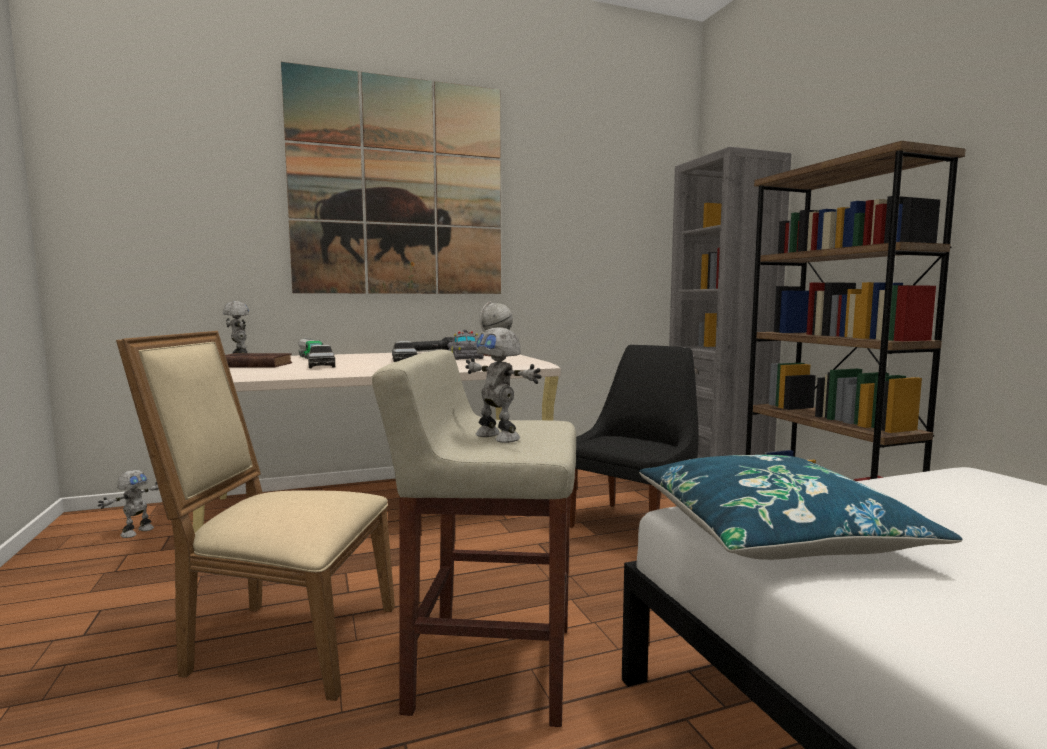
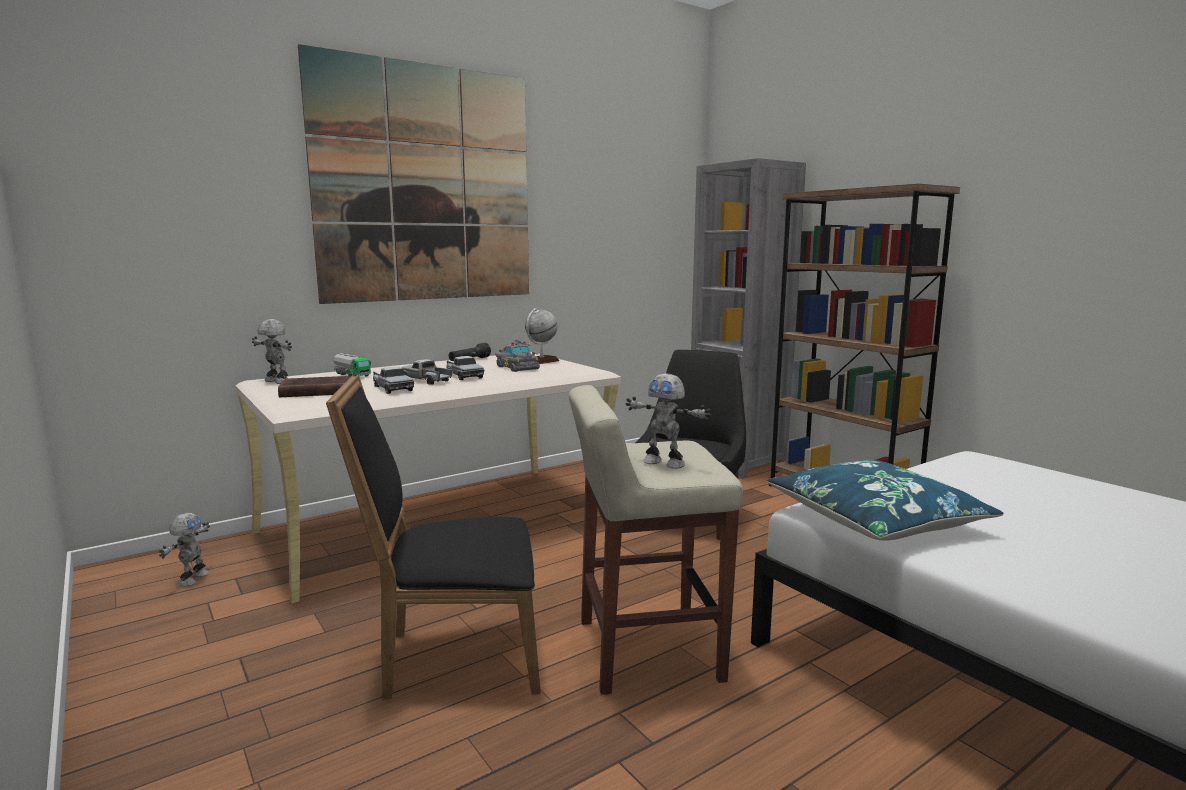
camera: 15 degrees left, 5 degrees up
beige chair [116,331,395,701] -> black chair [326,375,541,700]
none -> toy truck [401,359,452,385]

